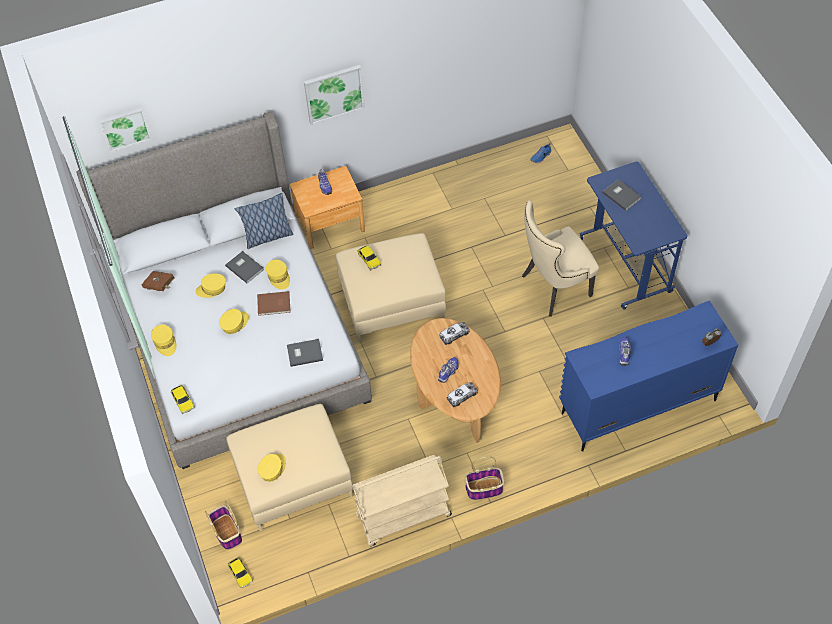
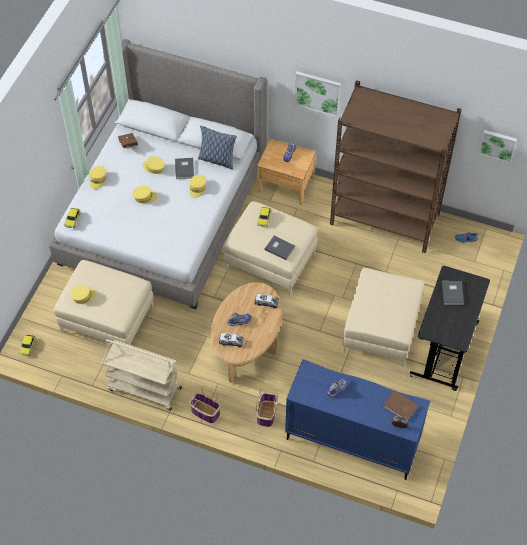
camera: 40 degrees right, 0 degrees up
picture [99,107,151,152] -> picture moved to [478,130,517,163]
basket [205,501,242,550] -> basket moved to [256,389,278,427]
brown book [257,291,291,316] -> brown book moved to [383,390,419,420]
grey book [287,339,323,367] -> grey book moved to [264,236,296,260]
beige chair [522,200,599,317] -> beige ottoman [343,268,425,367]
blue desk [580,162,687,310] -> black desk [410,266,490,391]
none -> brown bookcase [330,80,462,253]

